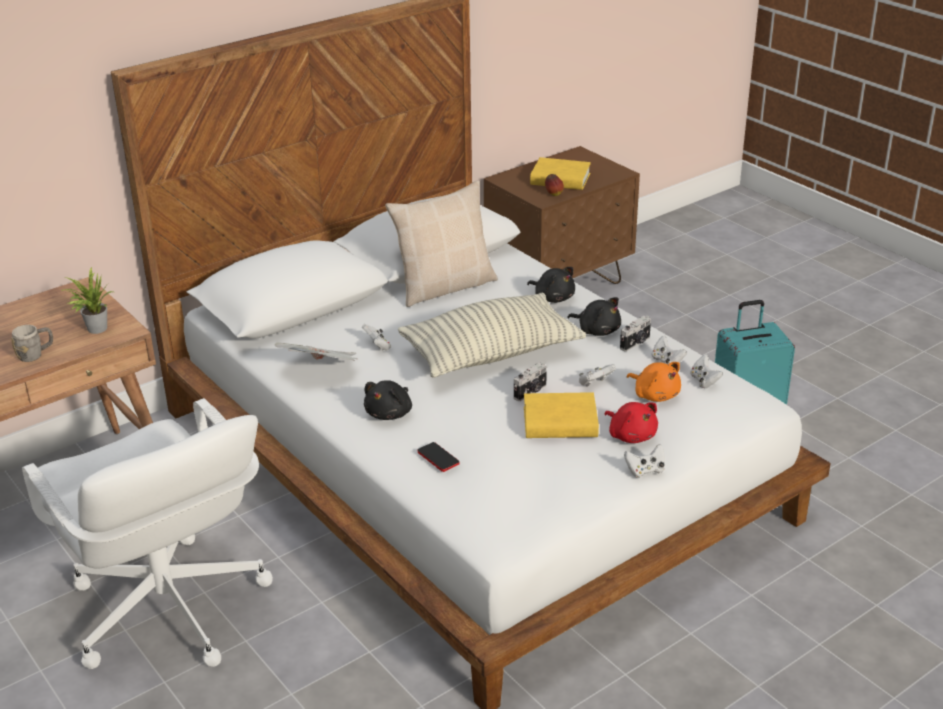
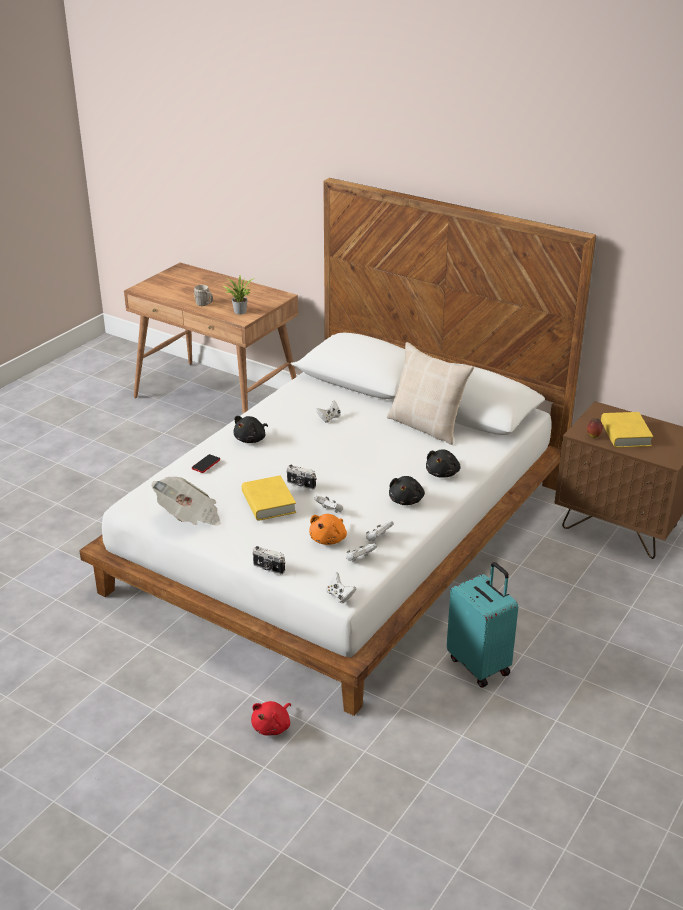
camera: 70 degrees right, 0 degrees up
white office chair [22,398,273,669] -> none
newspaper [275,343,357,361] -> newspaper moved to [151,477,221,526]
black plush toy [364,380,412,420] -> black plush toy turned 60 degrees counterclockwise [233,416,268,443]
pillow [398,293,586,378] -> none
red plush toy [604,402,658,443] -> red plush toy moved to [251,701,291,736]
camera [620,316,651,352] -> camera moved to [253,546,285,574]
white game controller [624,444,665,478] -> white game controller moved to [326,572,356,603]

